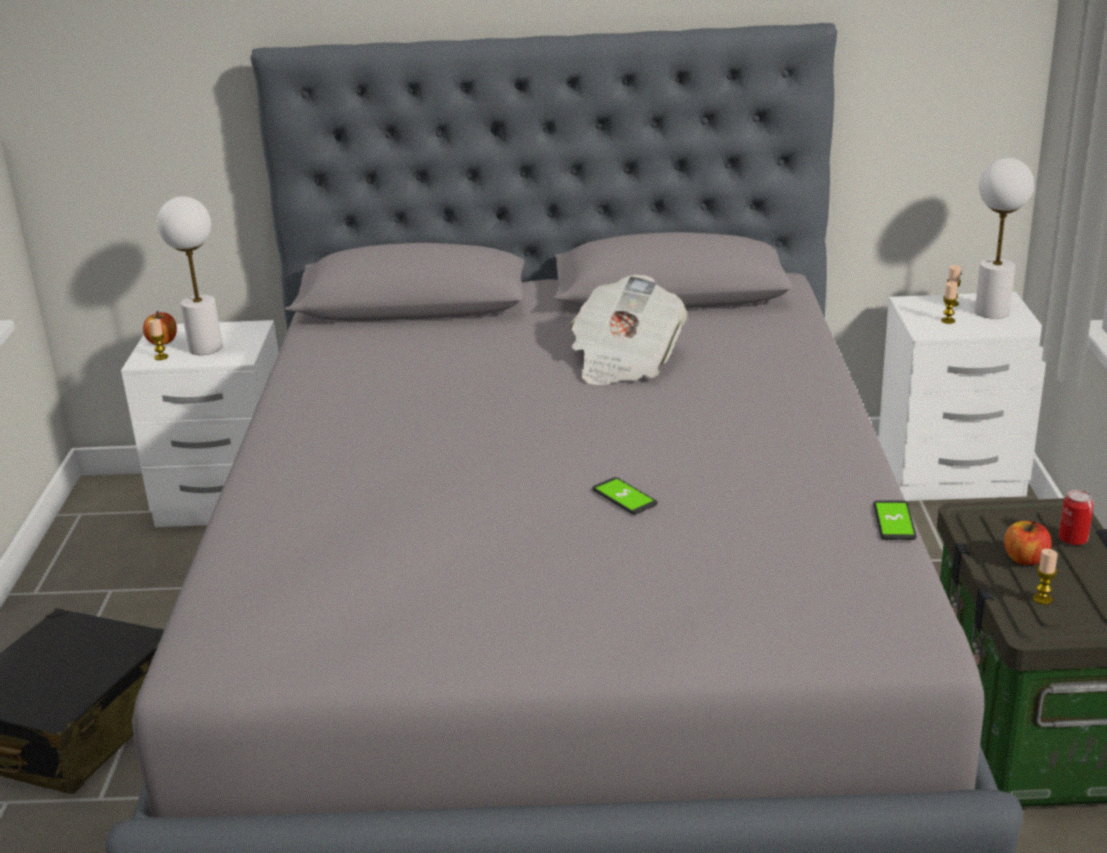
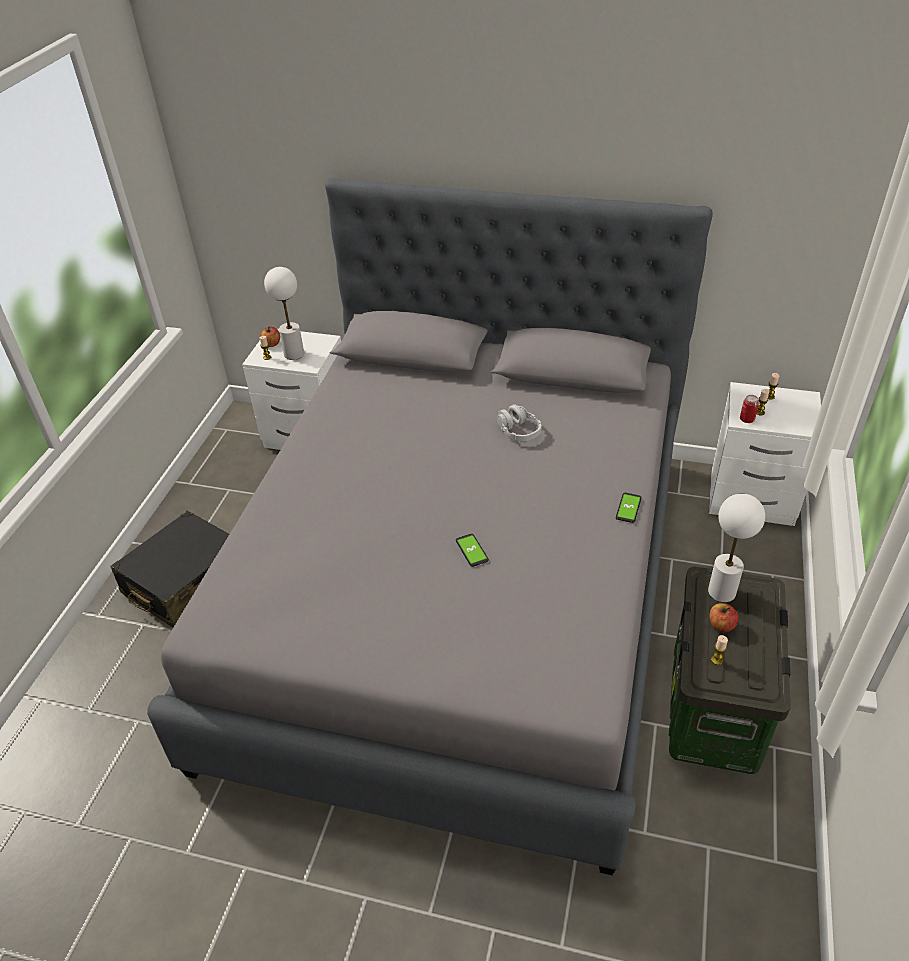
camera: 15 degrees right, 15 degrees up
newspaper [570,275,687,385] -> grey headphones [497,404,542,442]
phone [873,500,917,540] -> phone moved to [616,493,642,523]
white table lamp [975,158,1034,319] -> white table lamp moved to [708,494,765,602]
can [1059,490,1094,545] -> can moved to [740,395,759,423]

